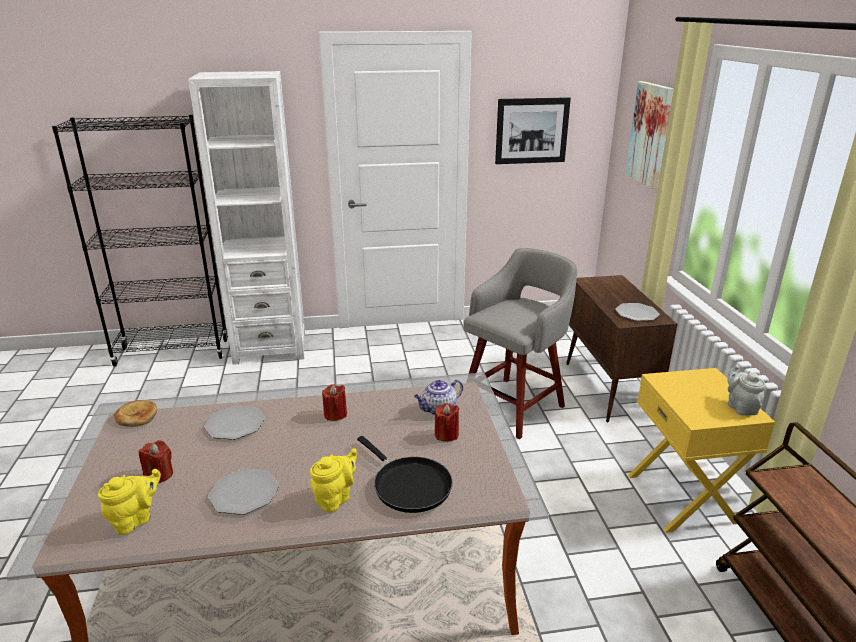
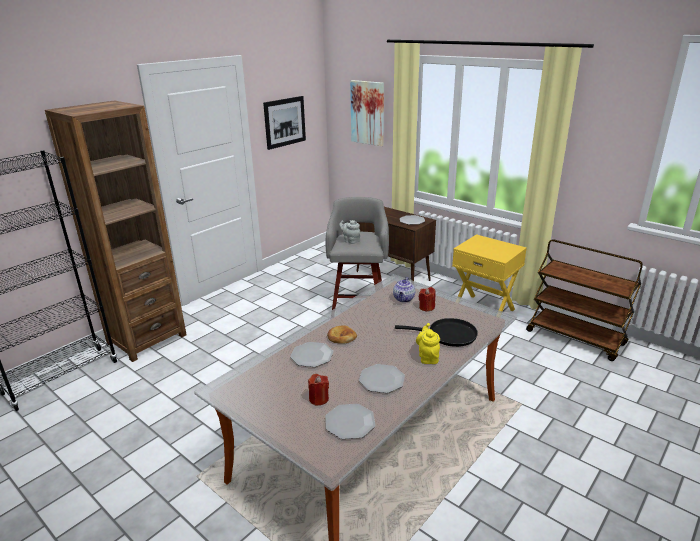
camera: 40 degrees left, 0 degrees up
yellow teapot [98,469,161,535] -> plate [325,404,375,439]
bread [114,400,157,427] -> bread moved to [327,325,357,344]
white bookcase [188,71,305,365] -> brown bookcase [45,100,186,362]
red candle [322,384,347,421] -> none
grey teapot [727,365,766,416] -> grey teapot moved to [339,220,360,244]

